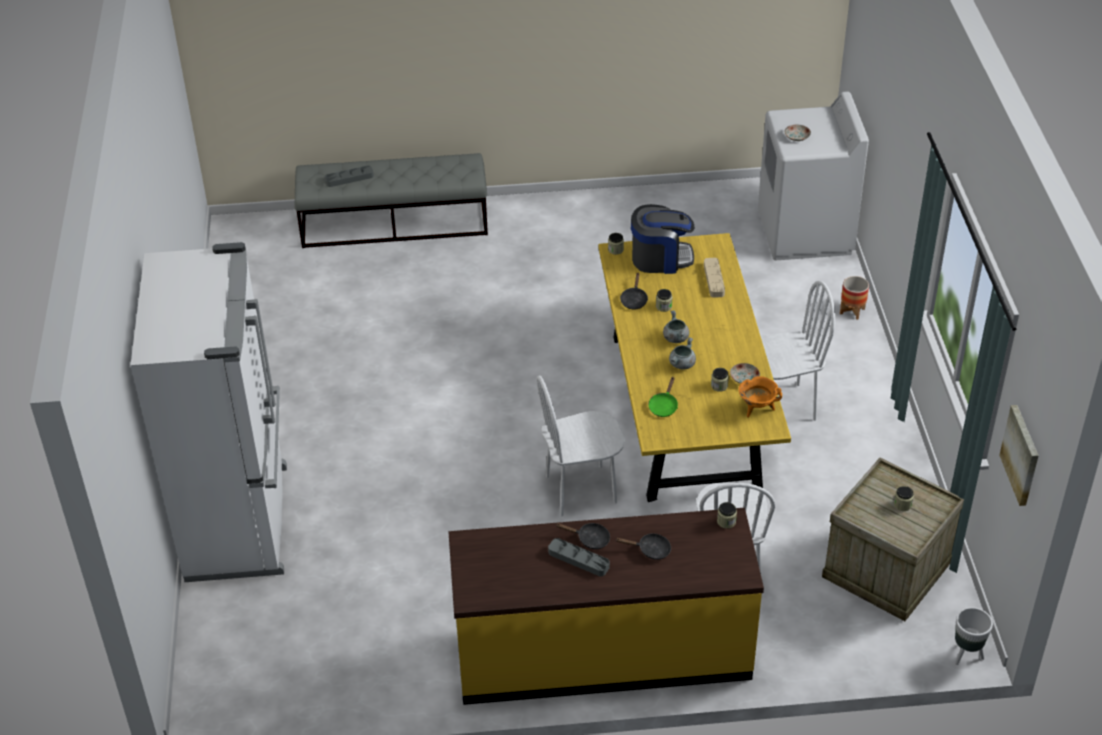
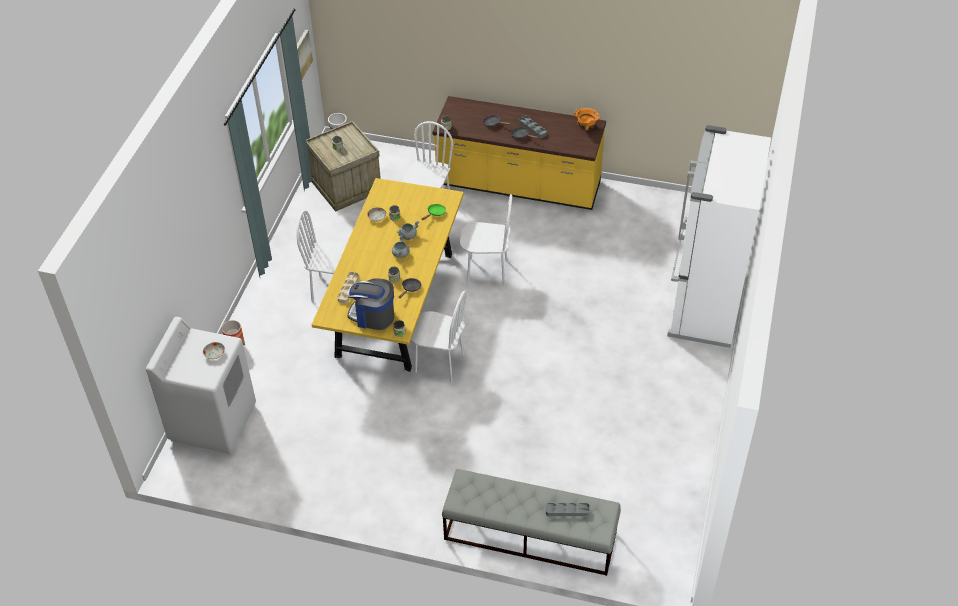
camera: 160 degrees left, 5 degrees up
orange cooking pot [738,376,782,417] -> orange cooking pot moved to [574,108,600,130]
none -> white chair [411,291,467,383]

